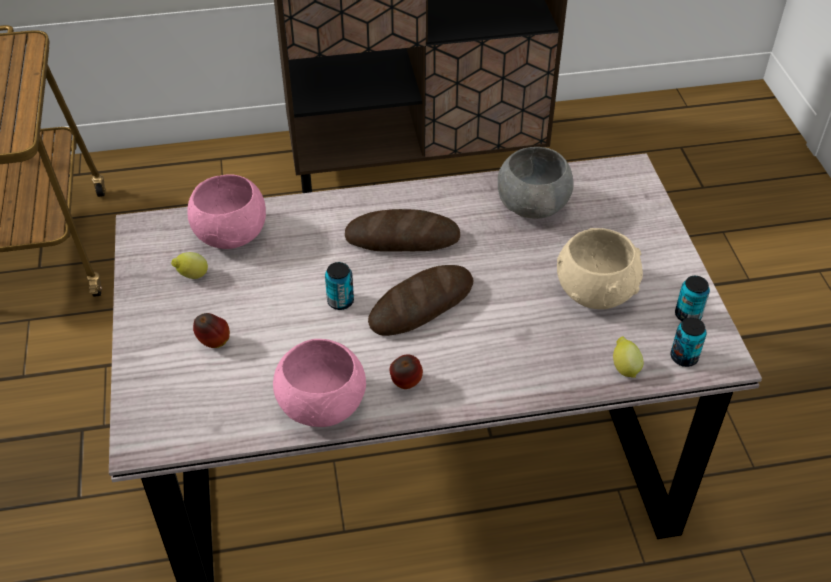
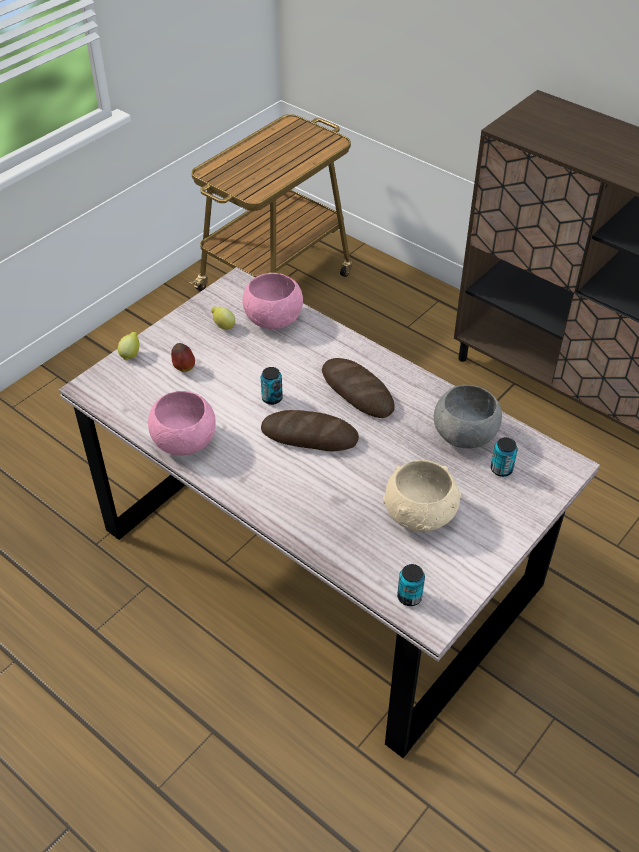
camera: 50 degrees right, 0 degrees up
apple [390,355,423,389] -> none
lemon [613,336,644,378] -> lemon moved to [118,332,140,361]
can [675,276,710,321] -> can moved to [491,437,518,477]

